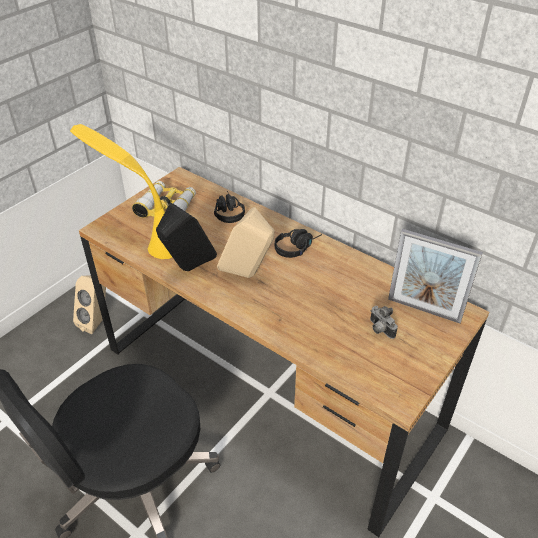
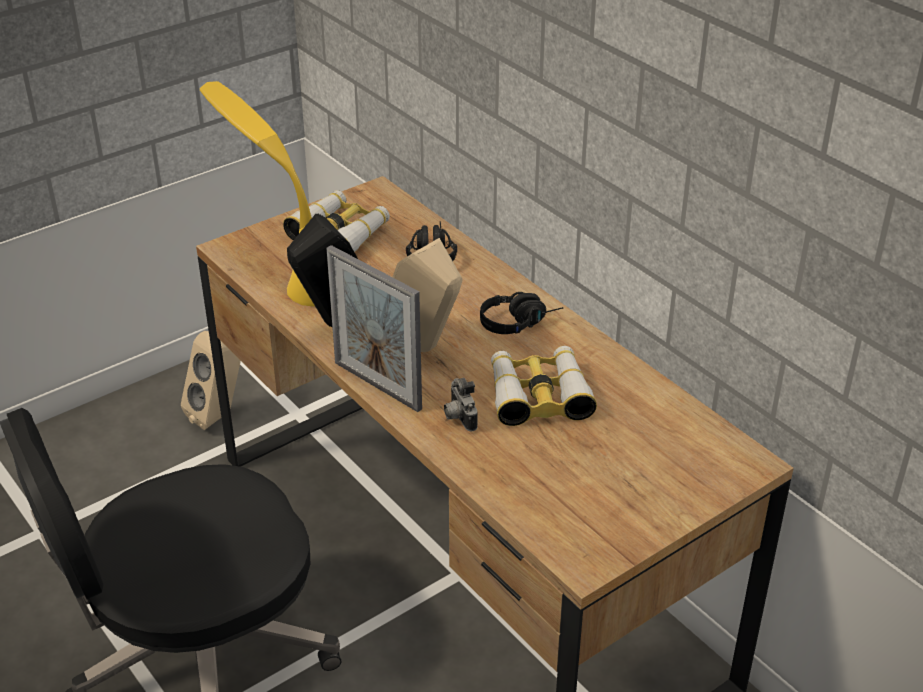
camera: 15 degrees right, 5 degrees down
camera [370,306,398,339] -> camera moved to [444,378,478,431]
picture frame [388,229,483,323] -> picture frame moved to [326,245,422,412]
none -> binoculars [491,346,597,426]

